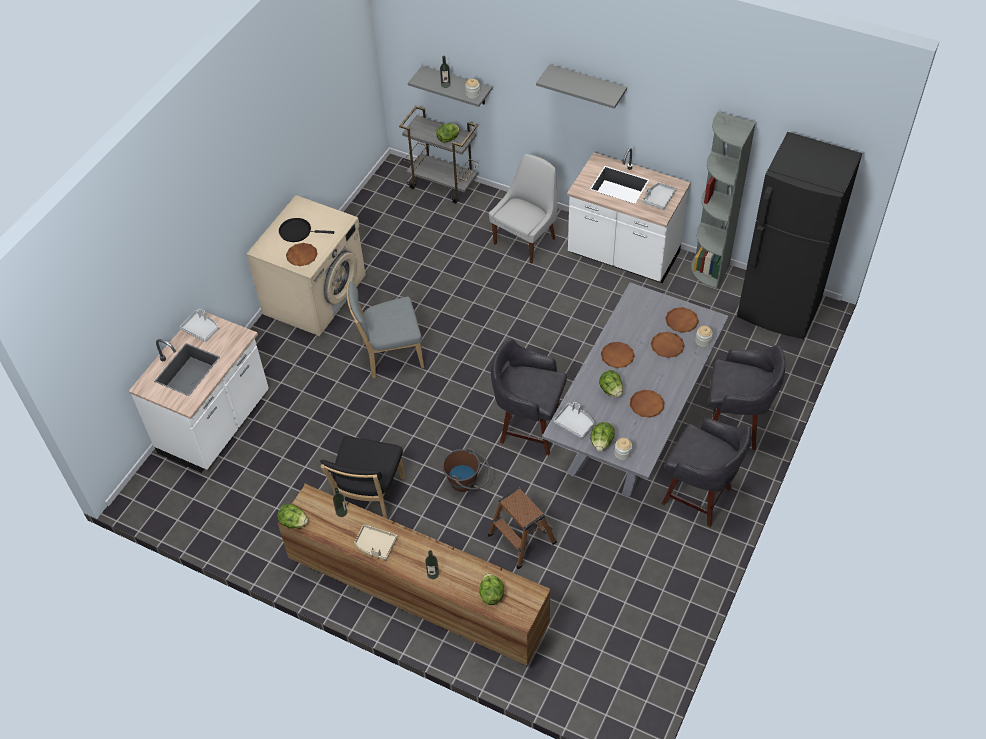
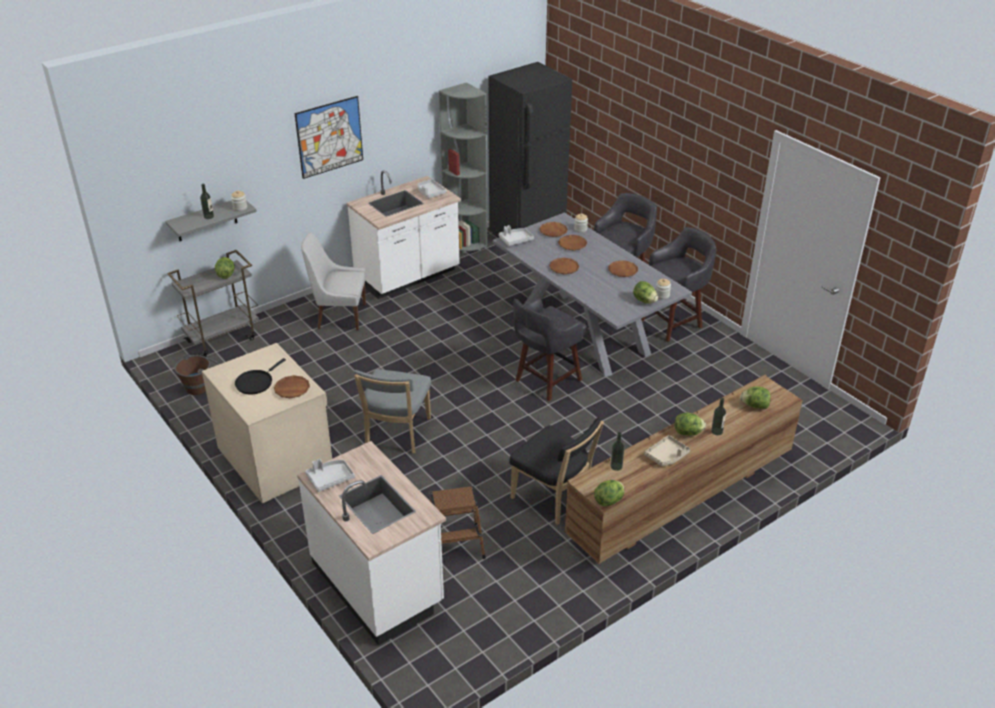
camera: 65 degrees left, 15 degrees down
brown bucket [442,448,491,492] -> brown bucket moved to [174,354,219,395]
brown step ladder [488,487,557,569] -> brown step ladder moved to [430,486,486,559]
white chair [489,154,557,264] -> white chair turned 60 degrees counterclockwise [301,232,366,331]
grey shelf [536,64,627,109] -> picture [295,96,363,179]
grey tray [553,402,595,439] -> grey tray moved to [498,225,534,246]
lettuce [599,370,623,397] -> lettuce moved to [675,412,706,436]

